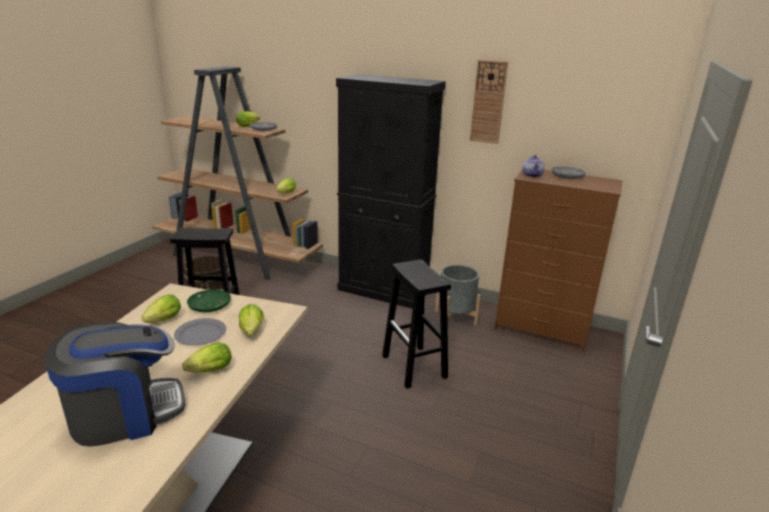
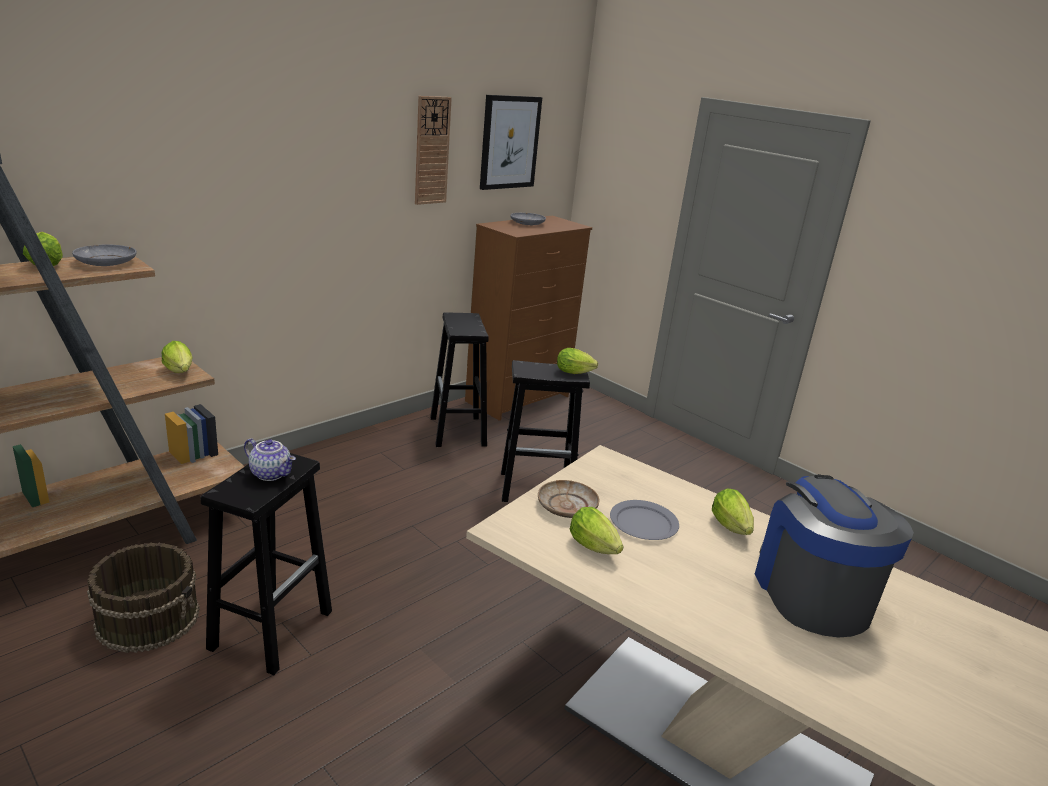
camera: 70 degrees left, 0 degrees up
green plate [187,289,231,312] -> beige plate [538,480,599,518]
lettuce [239,304,264,336] -> lettuce moved to [557,348,598,374]
black cabinet [336,74,446,309] -> none
grey planter [435,265,481,326] -> black stool [430,312,489,447]
teapot [523,155,545,178] -> teapot moved to [244,438,296,481]
none -> picture [480,95,542,190]

